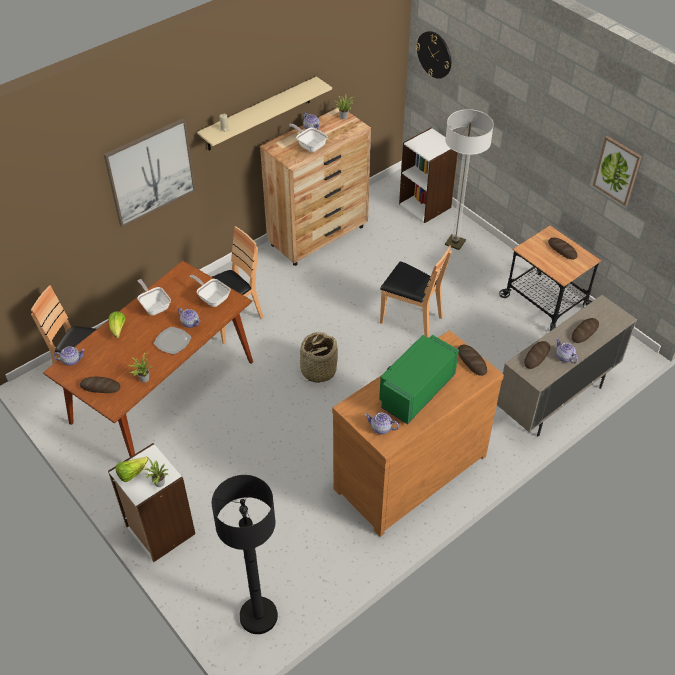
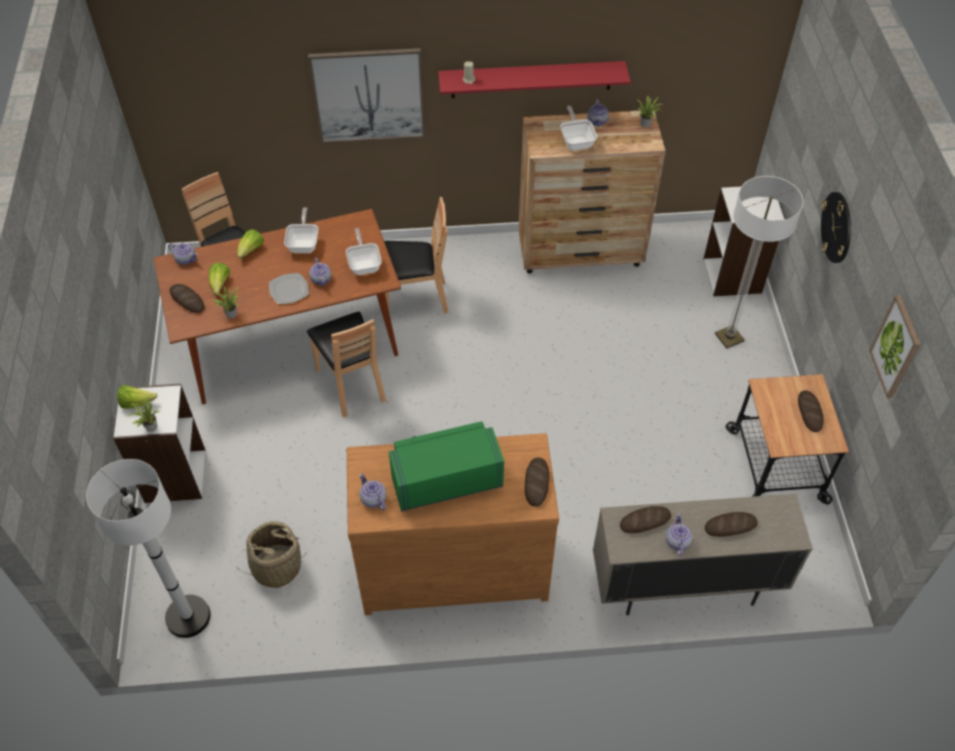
camera: 35 degrees right, 5 degrees up
beige shelf [197,76,332,150] -> red shelf [438,61,631,98]
black floor lamp [212,475,278,634] -> white floor lamp [86,459,211,638]
basket [300,332,338,383] -> basket moved to [241,521,306,588]
brown chair [380,245,452,337] -> brown chair moved to [307,312,386,417]
wall clock [416,31,451,79] -> wall clock moved to [821,192,851,263]
none -> lettuce [209,263,230,295]

